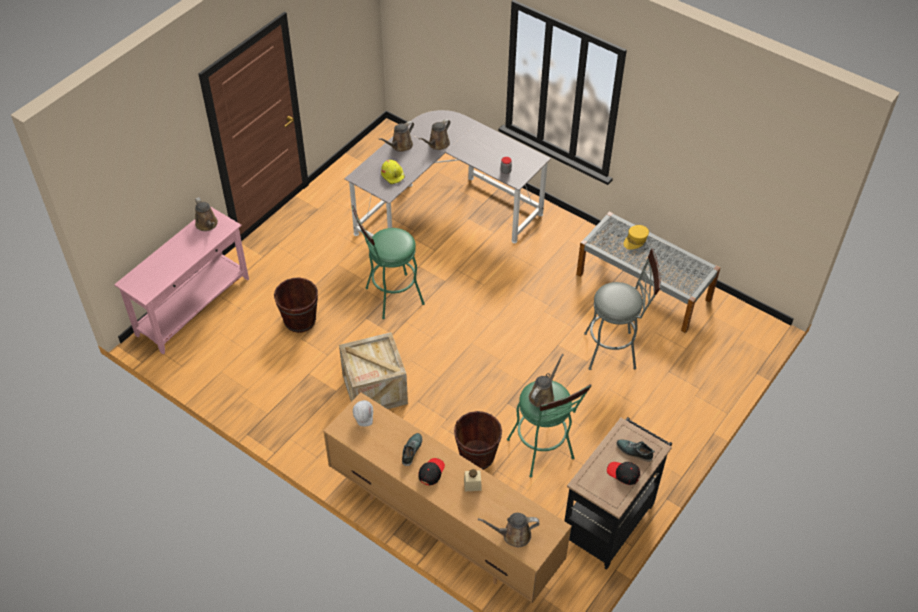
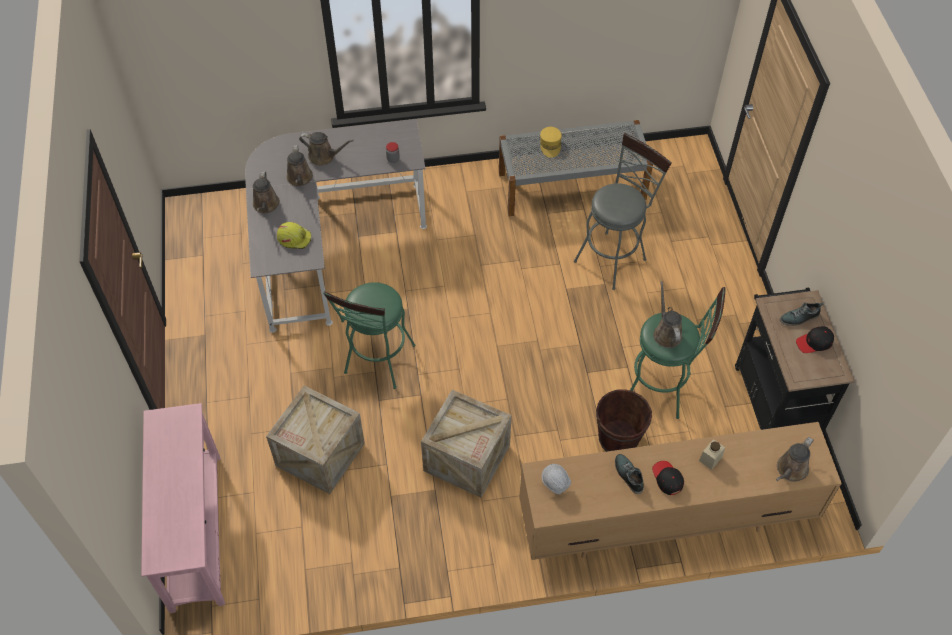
camera: 45 degrees left, 5 degrees up
brown watering can [195,197,218,231] -> brown watering can moved to [299,132,354,166]
brown bucket [274,278,318,333] -> crate [266,386,365,494]

